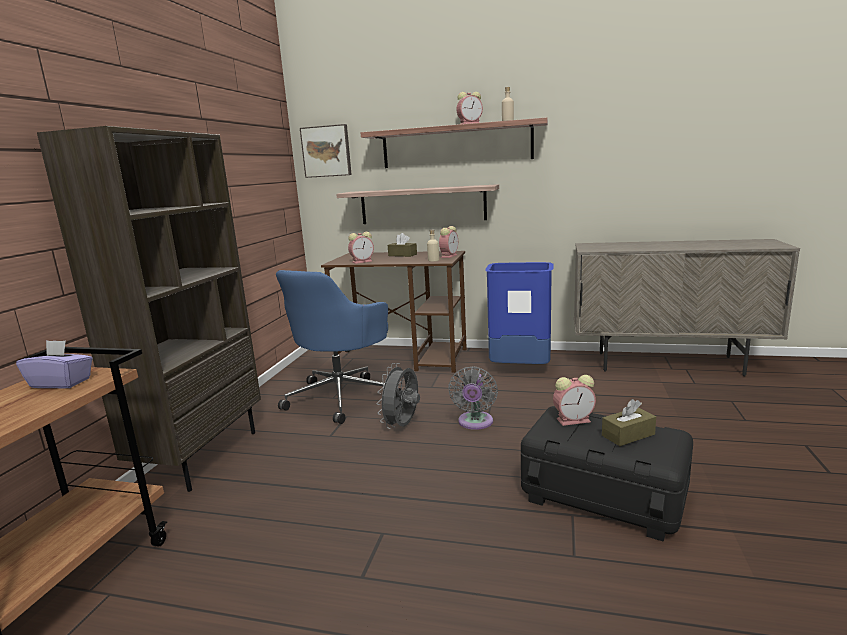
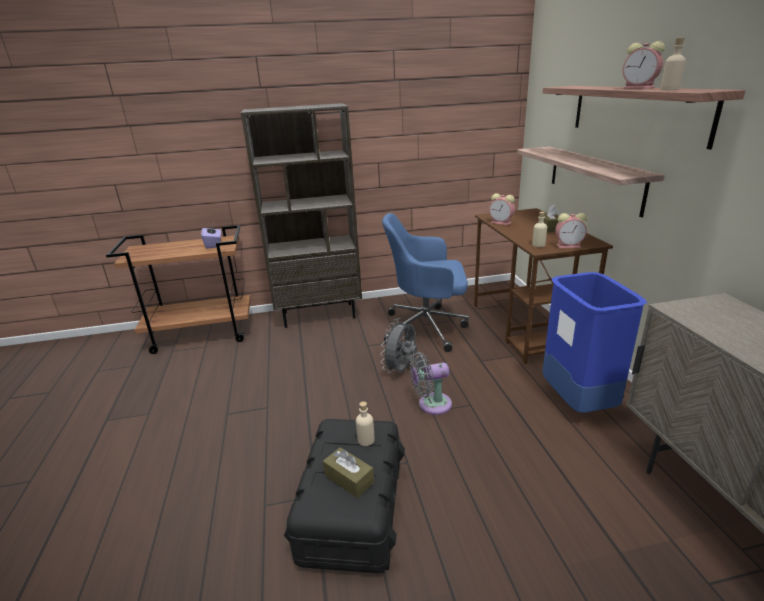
camera: 65 degrees right, 10 degrees up
picture [300,124,352,178] -> none
grey fan [377,363,420,429] -> grey fan turned 60 degrees counterclockwise [380,318,417,373]
alarm clock [553,375,596,426] -> beige bottle [356,401,375,446]

